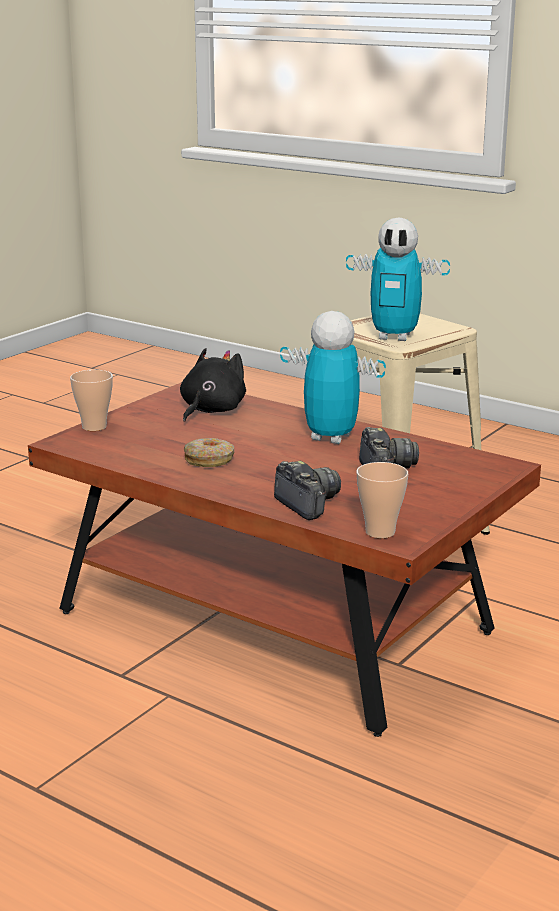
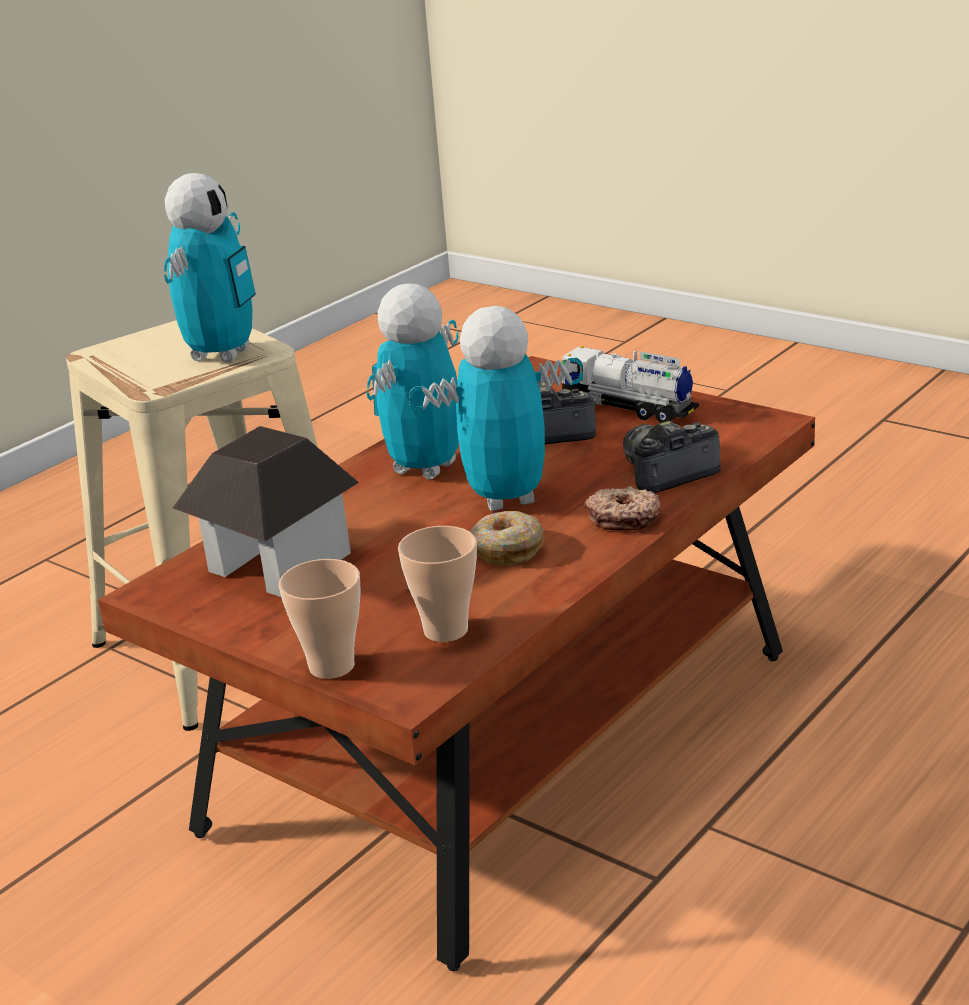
camera: 85 degrees left, 5 degrees up
black plush toy [180,348,246,422] -> toy house [173,426,359,597]
cup [356,462,408,538] -> cup moved to [398,526,477,642]
none -> toy robot [409,306,583,511]
none -> toy truck [560,346,699,423]
none -> donut [585,486,661,531]

